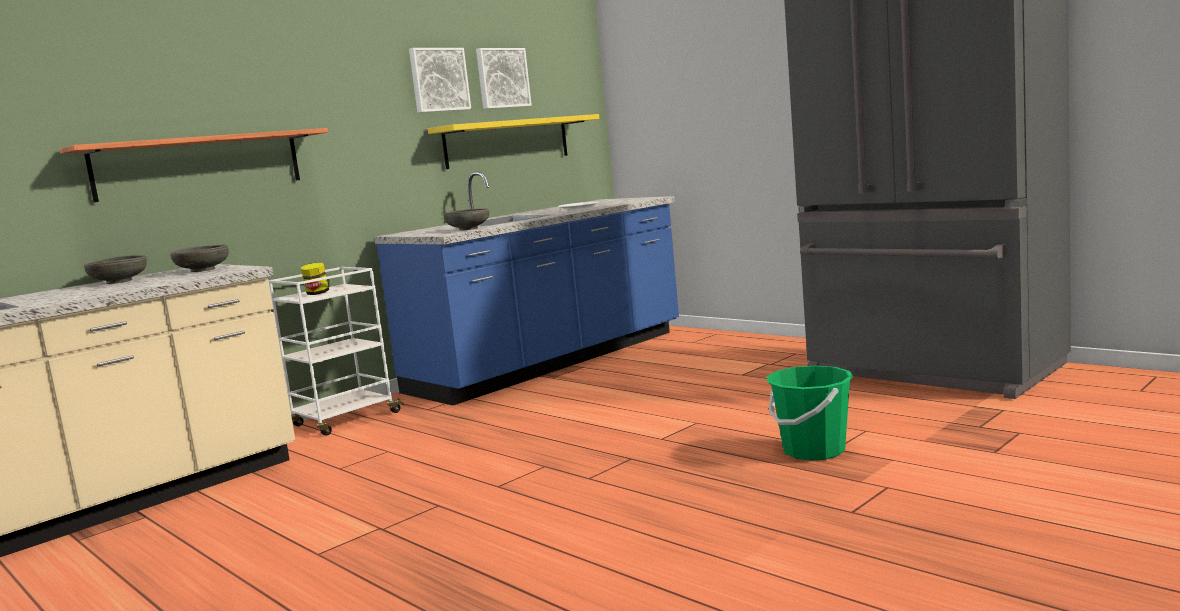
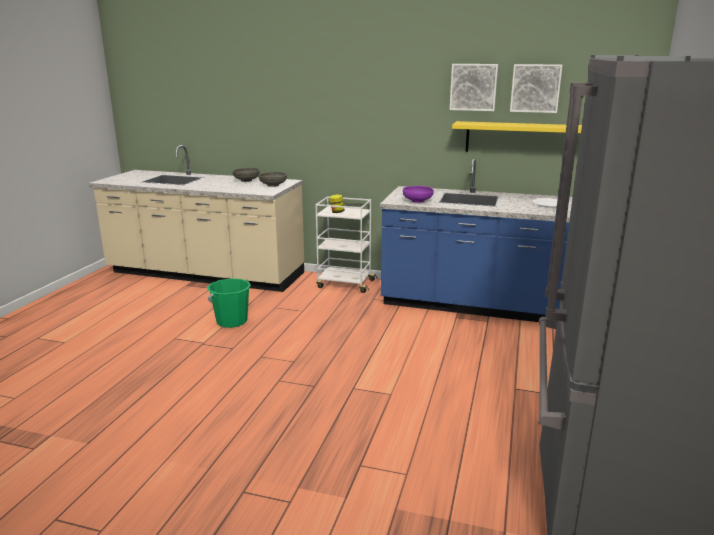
camera: 60 degrees right, 10 degrees up
shelf [59,128,328,203] -> none
grey bowl [444,208,489,230] -> purple bowl [403,186,434,203]
green bucket [767,366,854,461] -> green bucket moved to [207,278,251,328]

